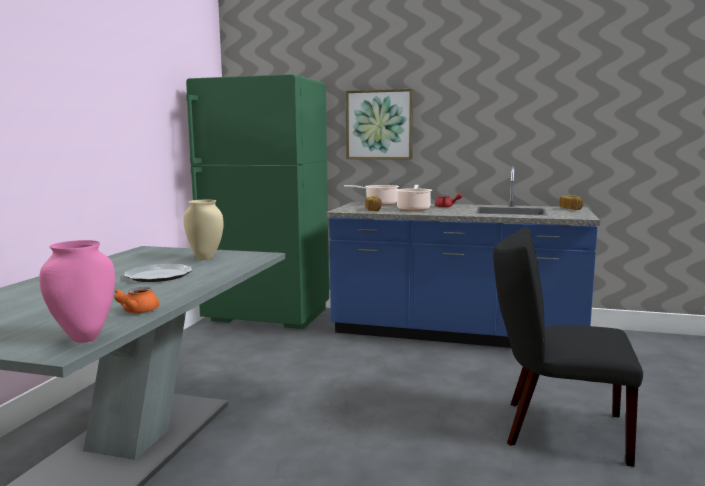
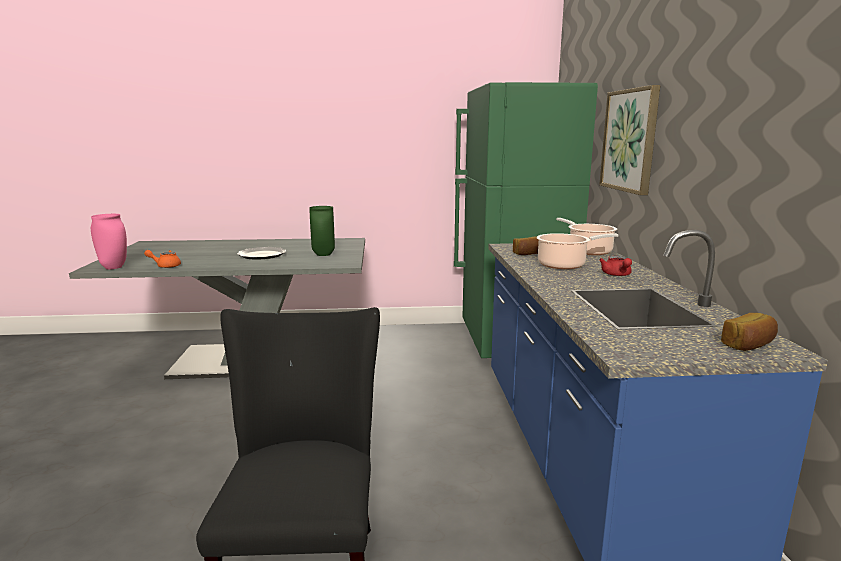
camera: 70 degrees right, 5 degrees up
beige vase [183,200,224,260] -> green vase [309,206,335,256]

